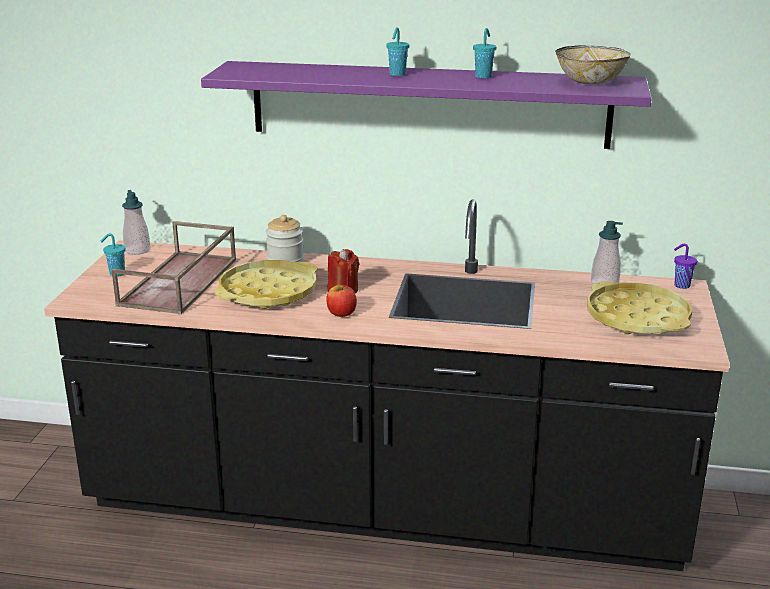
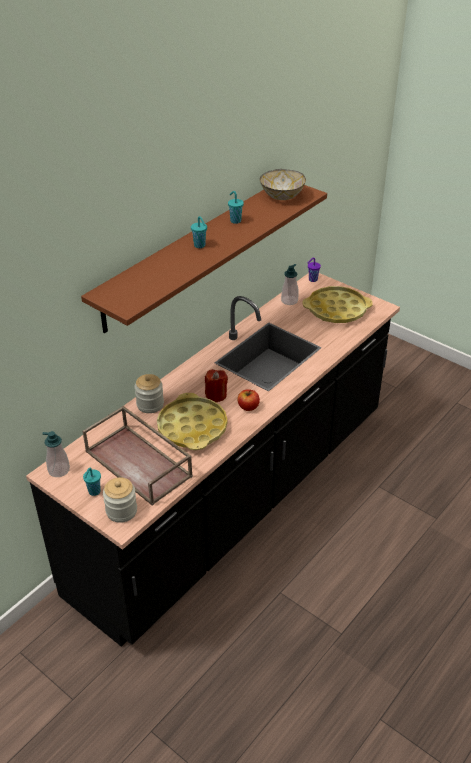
camera: 60 degrees left, 15 degrees up
purple shelf [201,61,652,149] -> brown shelf [81,185,327,333]
none -> jar [103,477,137,523]

